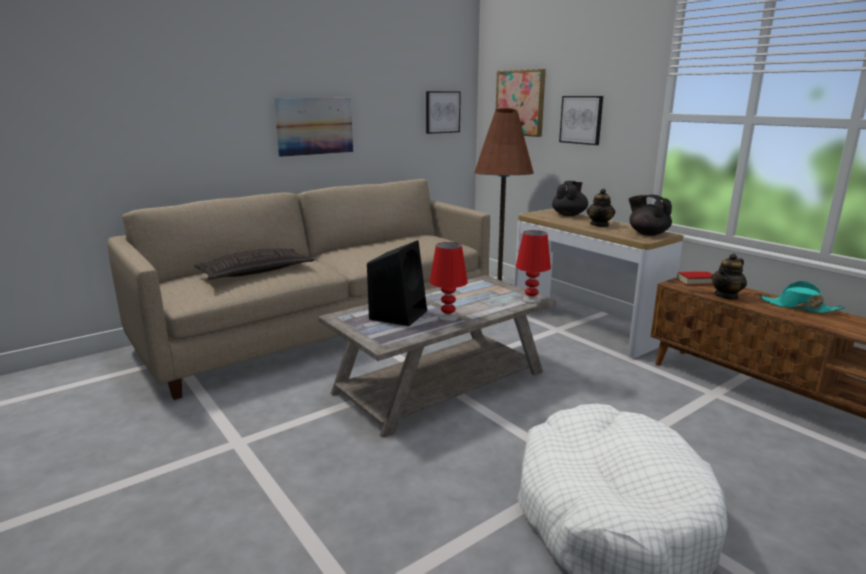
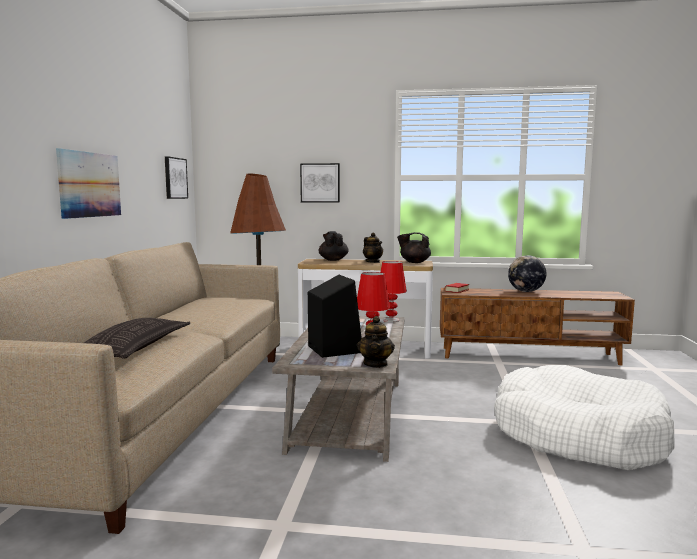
camera: 45 degrees left, 10 degrees down
picture [496,69,546,137] -> none
teapot [711,253,747,300] -> teapot moved to [357,316,395,368]
turquoise hat [760,281,845,313] -> globe [508,255,546,292]

